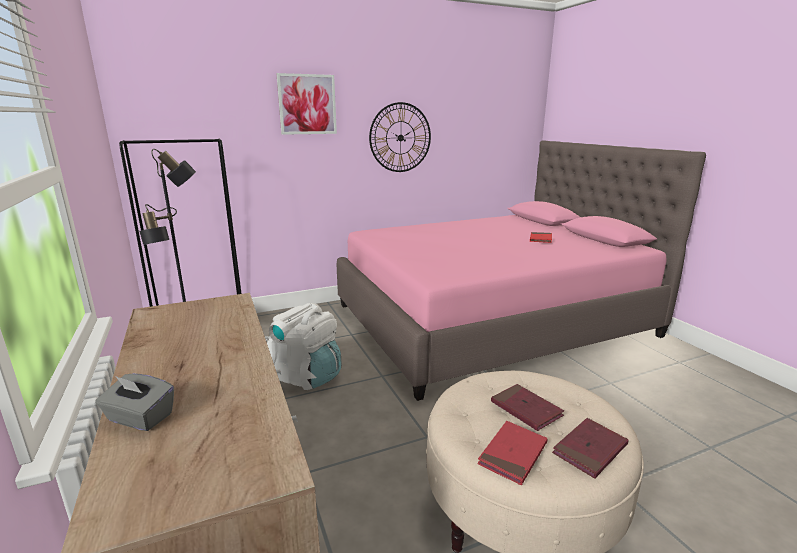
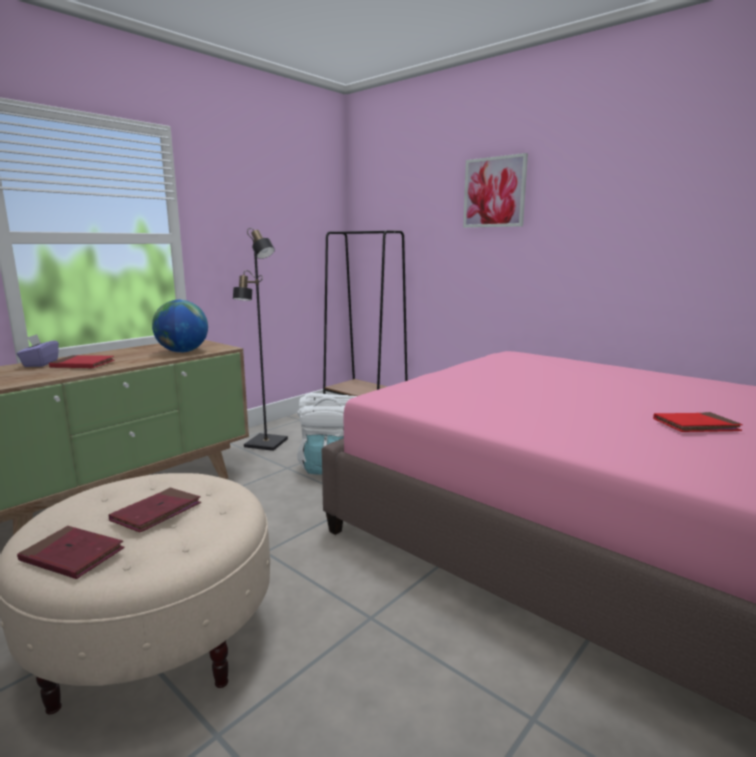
camera: 65 degrees right, 5 degrees down
grey tissue box [95,373,174,431] -> purple tissue box [17,334,59,367]
wall clock [369,102,431,172] -> none
red book [478,421,548,485] -> red book moved to [49,355,115,369]
none -> globe [152,300,208,353]

